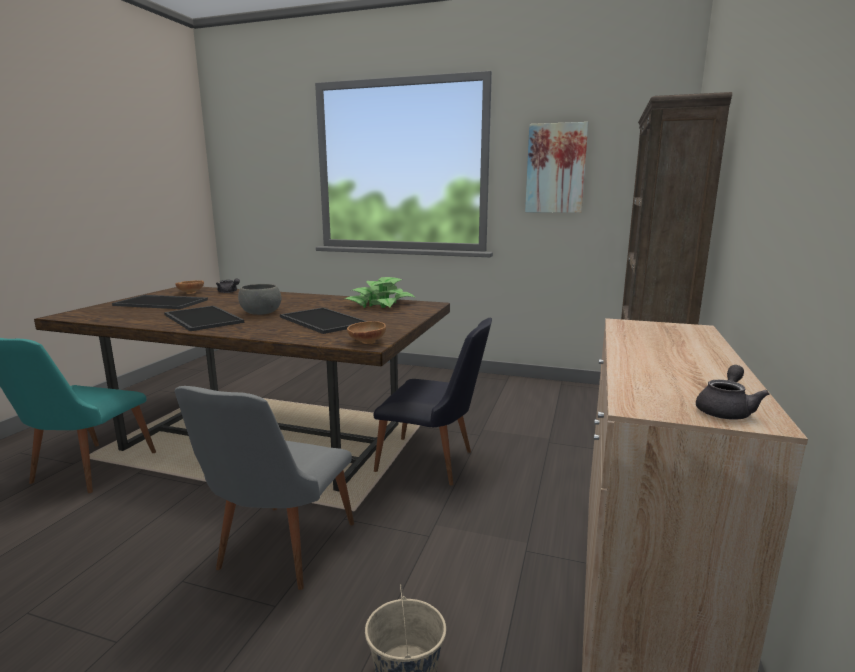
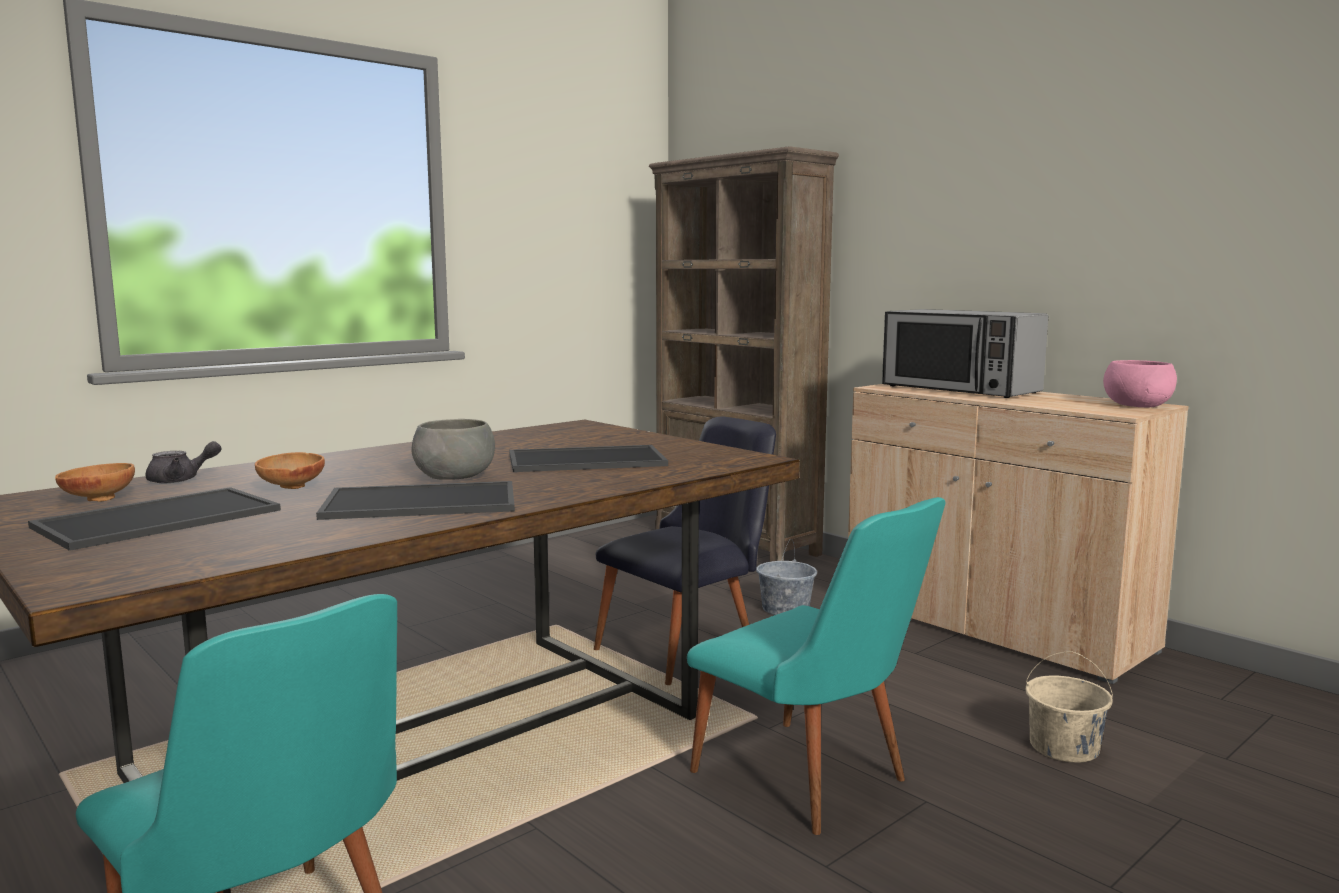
camera: 60 degrees left, 5 degrees down
grey chair [175,386,354,590] -> turquoise chair [687,497,945,835]
potted plant [345,277,416,308] -> none
brown bowl [347,321,386,344] -> brown bowl moved to [255,452,325,489]
picture [525,122,589,213] -> none
grey teapot [696,365,769,420] -> pink bowl [1103,360,1177,407]
none -> grey bucket [756,539,817,615]
none -> microwave [882,309,1048,398]

